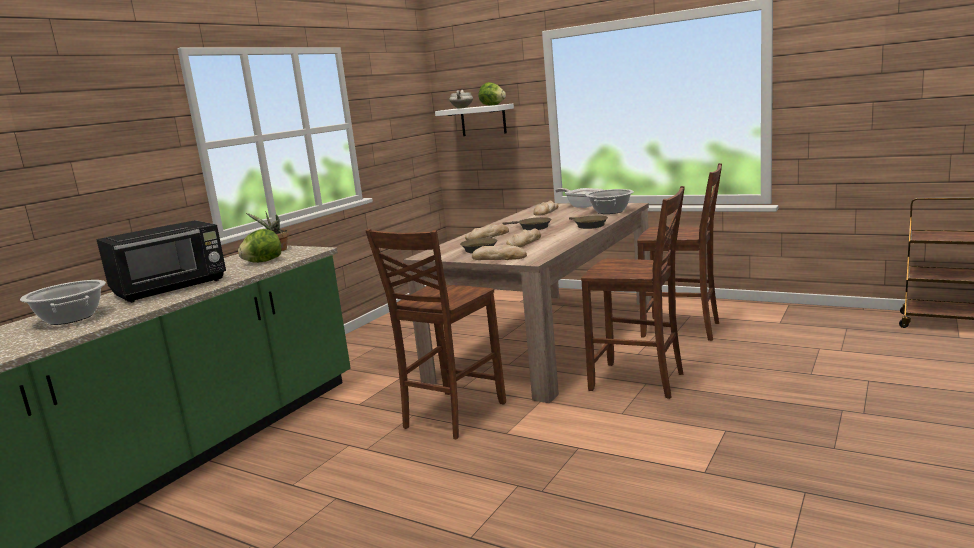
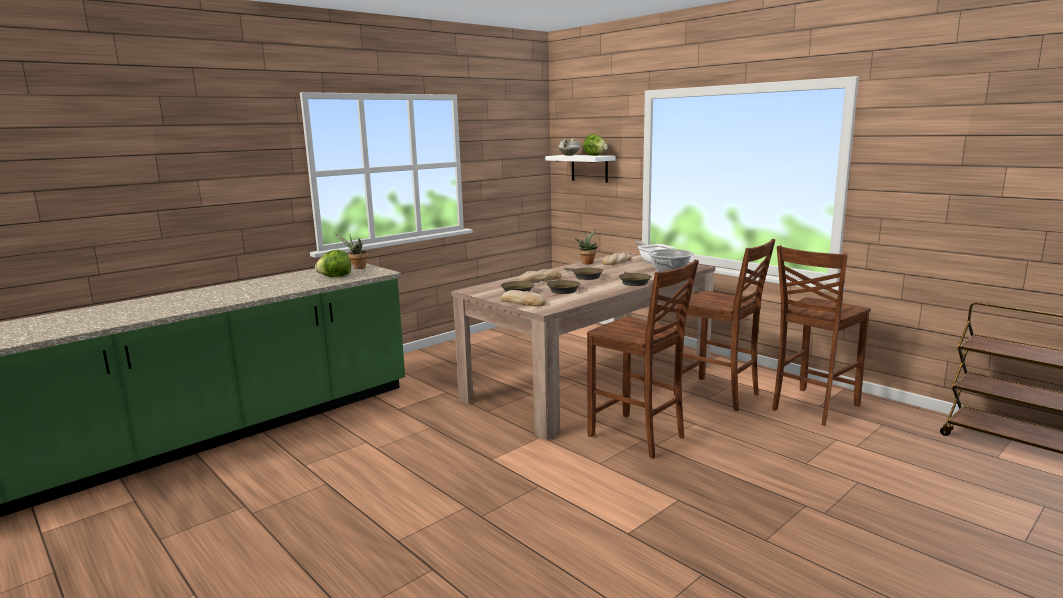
camera: 15 degrees right, 0 degrees up
cooking pot [20,280,106,325] -> none
black microwave [96,220,226,303] -> none
brown chair [366,229,506,439] -> brown chair moved to [772,246,871,426]
bread [506,229,541,247] -> brown frying pan [544,279,581,294]
none -> potted plant [575,229,598,264]

